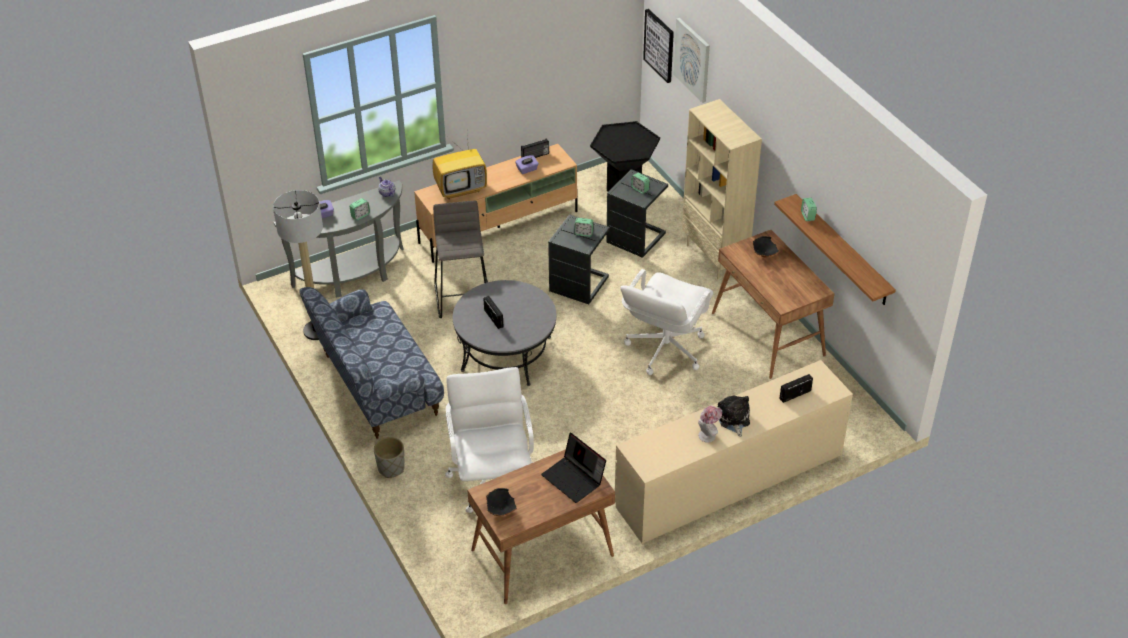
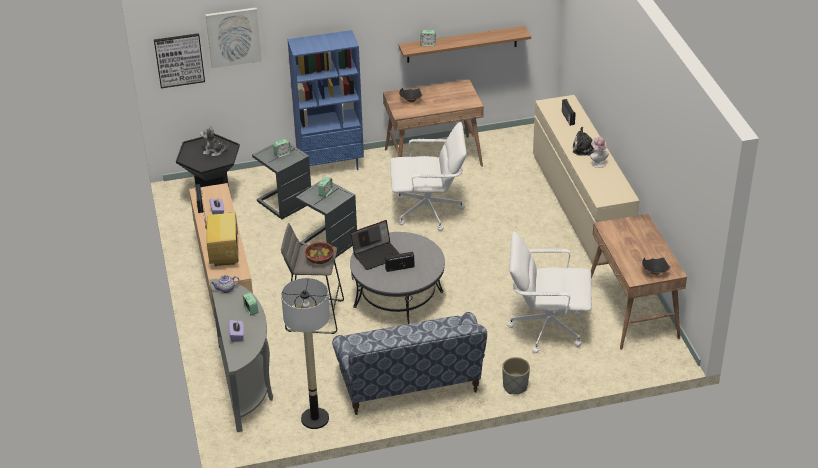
camera: 75 degrees left, 5 degrees down
laptop [541,433,606,503] -> laptop moved to [350,220,400,270]
white office chair [620,269,713,375] -> white office chair turned 45 degrees counterclockwise [390,122,467,231]
beige bookcase [682,99,762,279] -> blue bookcase [287,30,364,170]
none -> plush toy [200,126,228,156]
none -> bowl [305,242,334,264]

